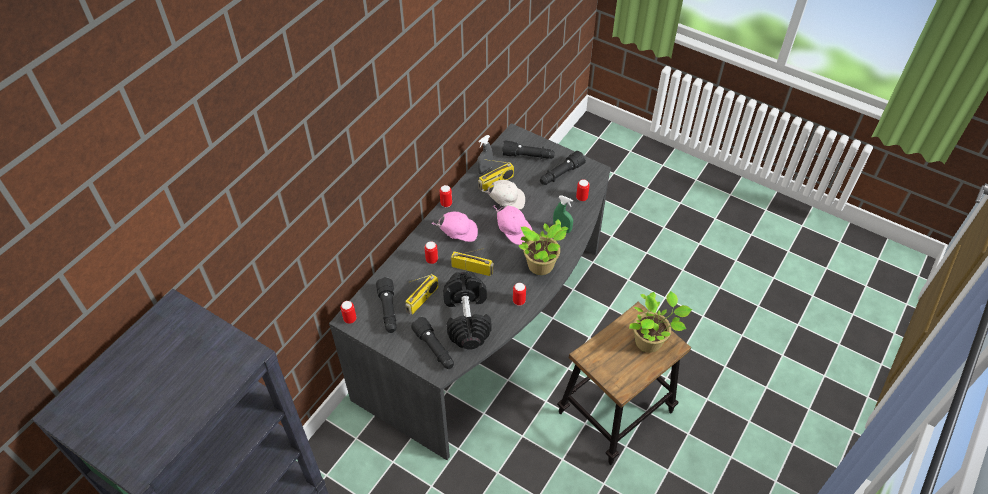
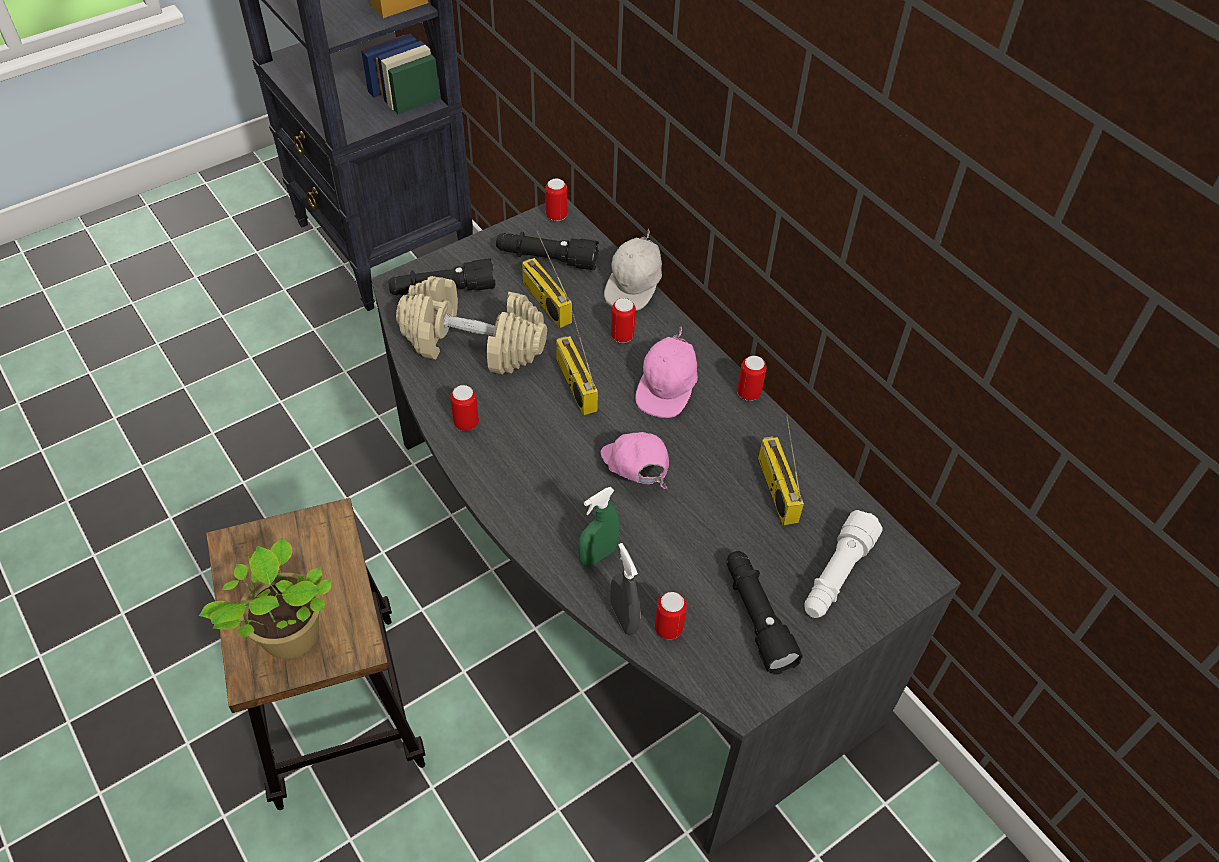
camera: 110 degrees right, 0 degrees up
black dumbbell [443,271,492,350] -> beige dumbbell [396,276,547,374]
radio [451,248,494,276] -> radio turned 120 degrees clockwise [556,311,598,415]
grey spray bottle [477,135,493,174] -> grey spray bottle moved to [610,543,641,635]
white cap [481,180,525,210] -> white cap moved to [604,229,662,311]
pink cap [493,205,533,245] -> pink cap turned 90 degrees clockwise [600,432,669,489]
black flashlight [502,140,555,160] -> white flashlight [804,510,883,618]
potted plant [519,219,568,275] -> none

